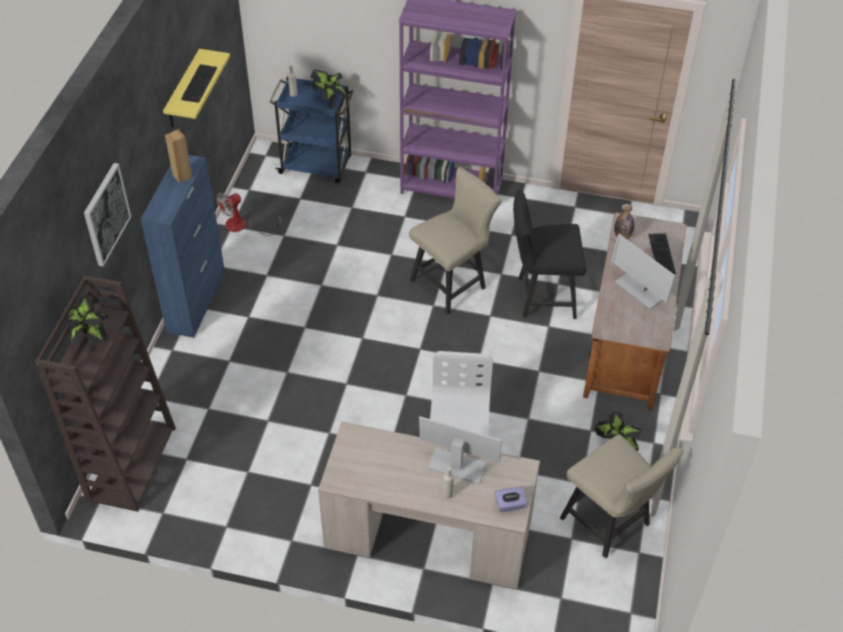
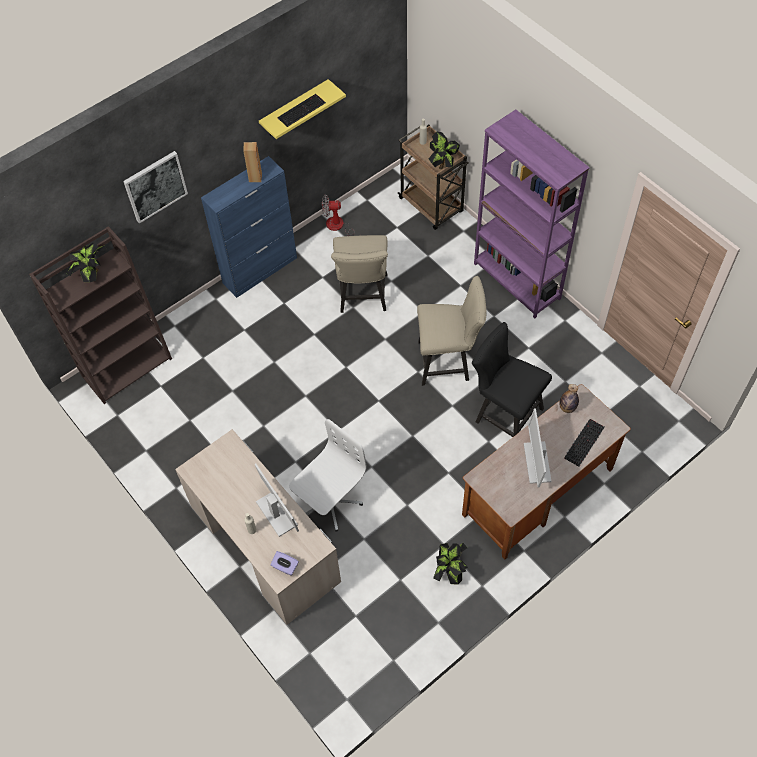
camera: 40 degrees right, 10 degrees up
blue cart [269,76,354,184] -> brown cart [398,124,469,230]
beige chair [560,434,684,558] -> beige chair moved to [331,235,388,313]

